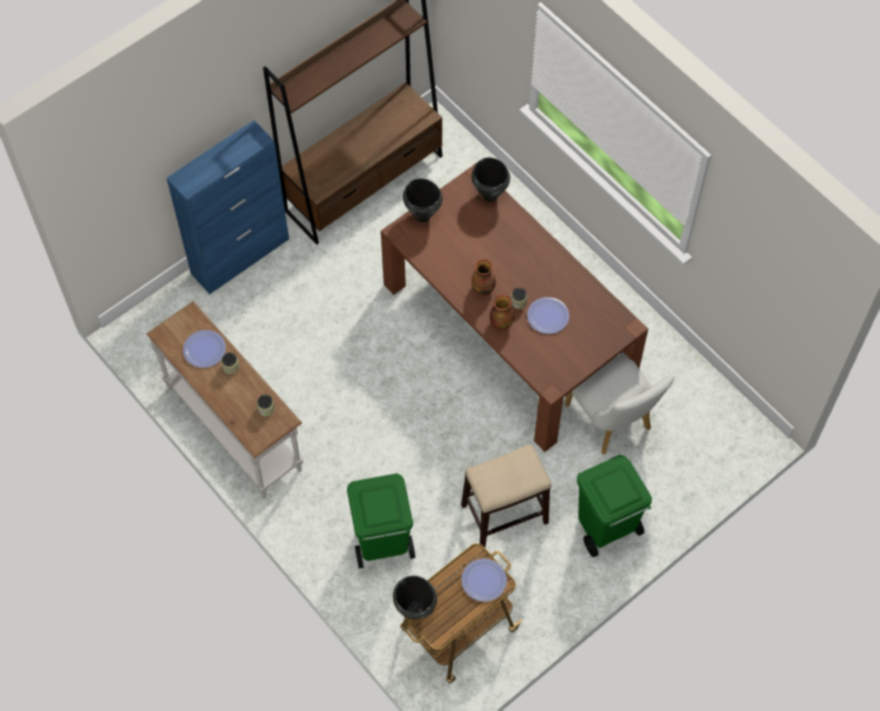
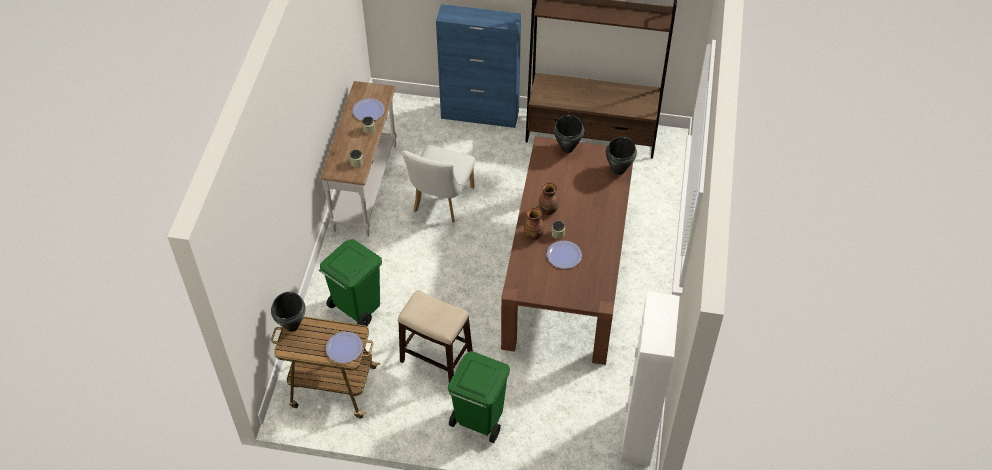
camera: 50 degrees right, 10 degrees down
white chair [565,352,675,454] -> white chair moved to [402,145,475,223]
none -> white cabinet [620,292,680,466]

